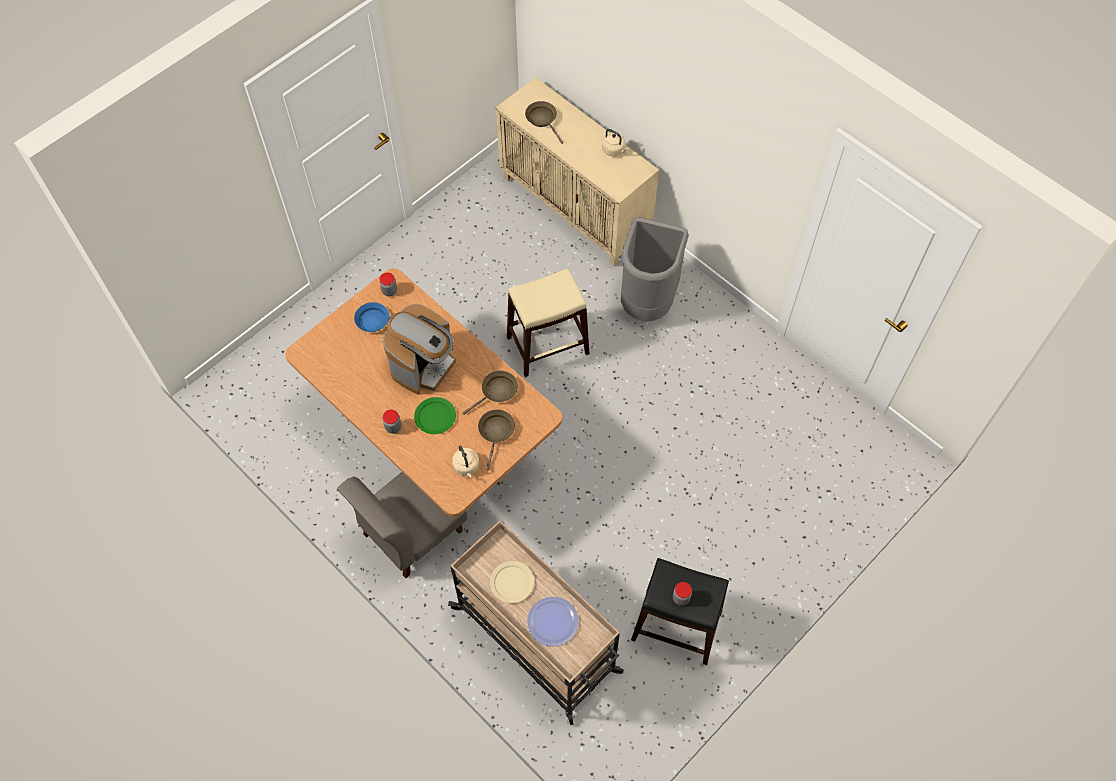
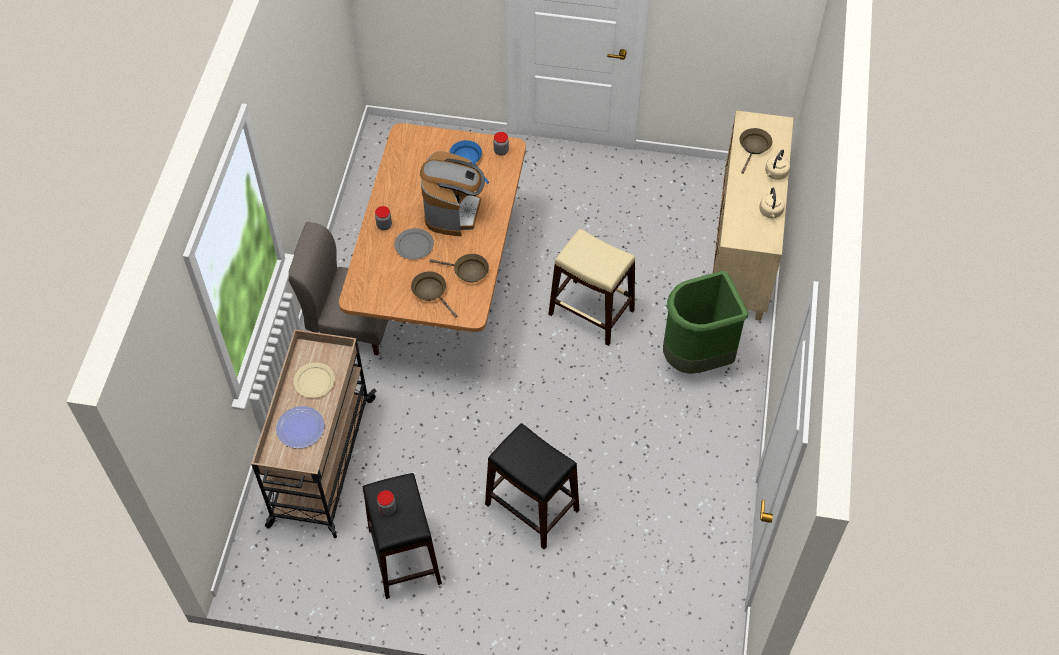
camera: 55 degrees right, 5 degrees down
coffee machine [383,304,456,395] -> coffee machine turned 75 degrees counterclockwise [420,151,485,236]
green plate [414,397,456,434] -> grey plate [395,228,434,260]
beige kettle [452,445,479,478] -> beige kettle moved to [765,149,790,180]
brown frying pan [478,410,515,470] -> brown frying pan turned 105 degrees counterclockwise [411,271,457,318]
grey trash can [621,217,689,321] -> green trash can [663,271,748,374]
none -> black stool [485,423,579,550]

